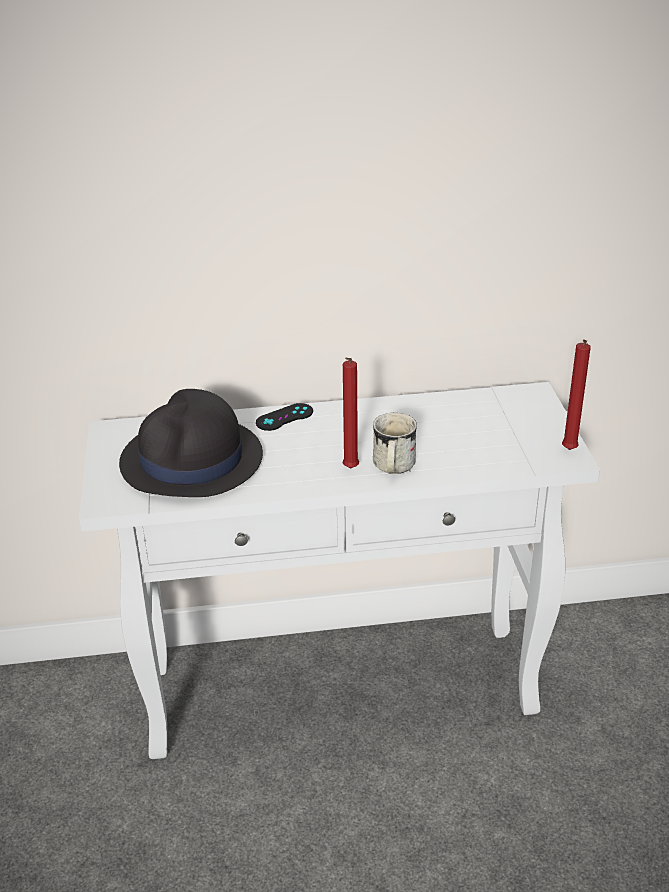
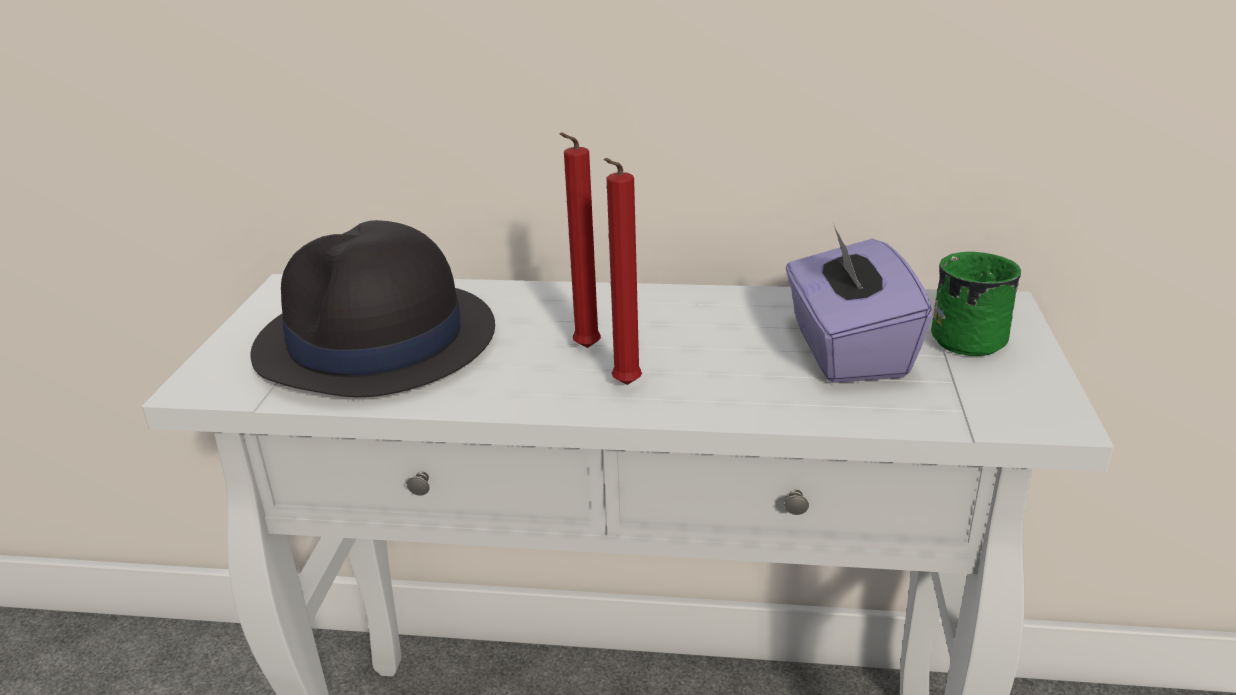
camera: 15 degrees right, 5 degrees down
black game controller [256,403,313,431] -> none
white mug [373,413,417,474] -> none
red candle [562,339,591,450] -> red candle moved to [559,132,601,348]
none -> purple tissue box [786,223,932,383]
none -> green mug [931,252,1021,356]

